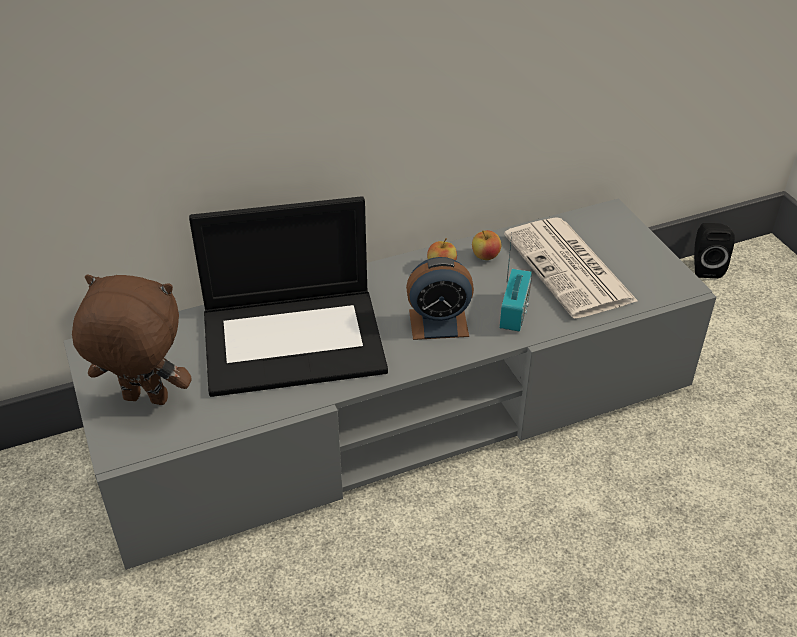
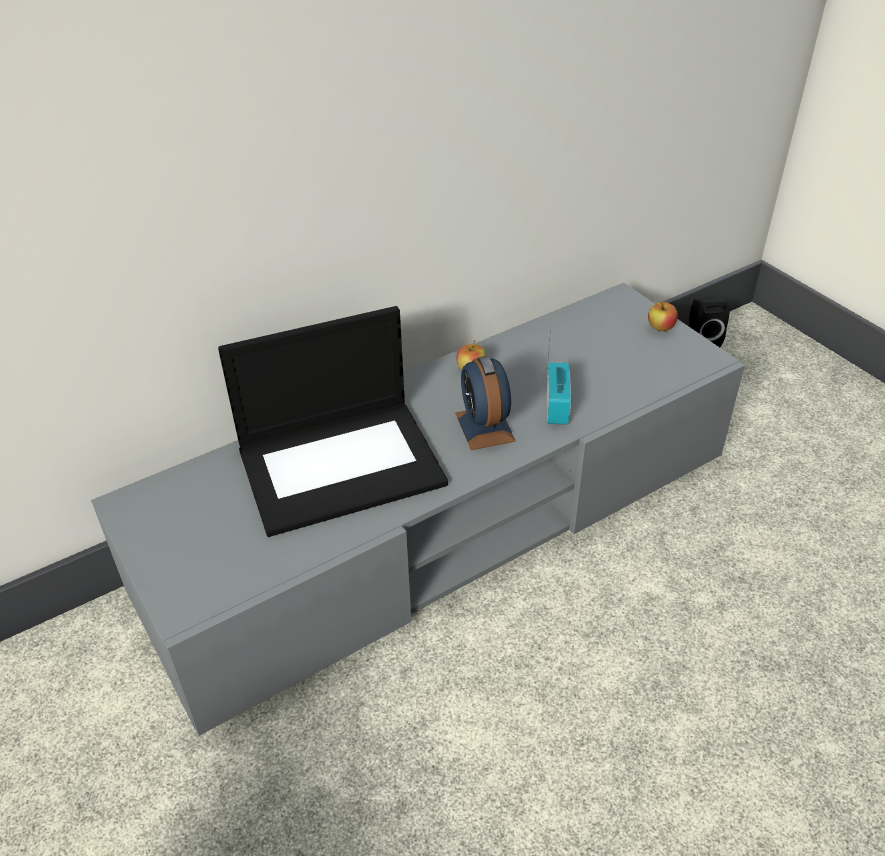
camera: 10 degrees left, 0 degrees up
brown plush toy [72,275,192,405] -> none
alarm clock [406,257,474,340] -> alarm clock turned 90 degrees clockwise [455,356,516,450]
apple [472,230,501,260] -> apple moved to [648,302,678,331]
newspaper [504,217,639,319] -> none

